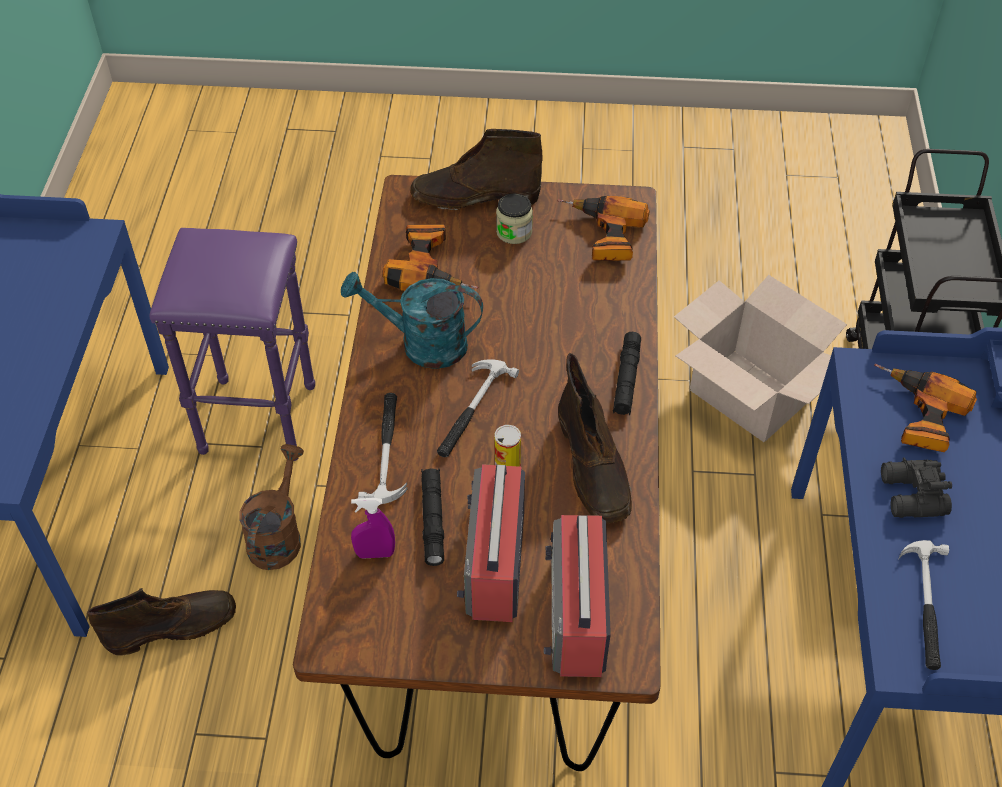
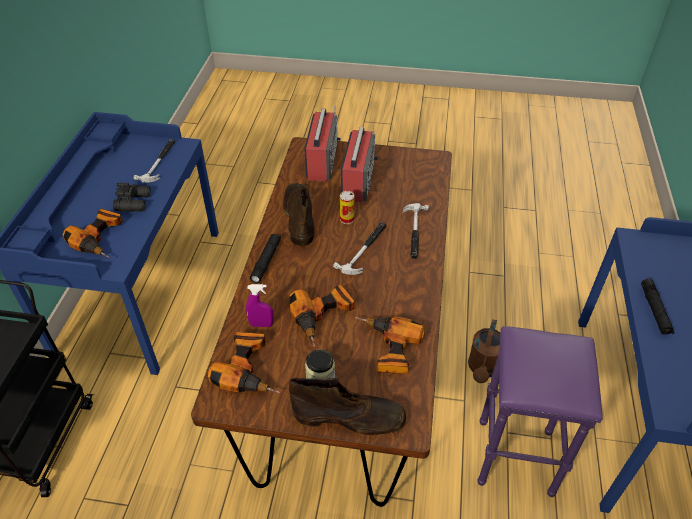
camera: 175 degrees left, 5 degrees down
brown boot [87,588,236,656] -> none
turquoise watering can [341,271,483,369] -> none
purple spray bottle [351,498,395,559] -> purple spray bottle moved to [246,284,274,327]
black flashlight [421,468,444,566] -> black flashlight moved to [641,279,674,335]
cardboard box [674,275,847,442] -> none
none -> power drill [289,284,355,348]

